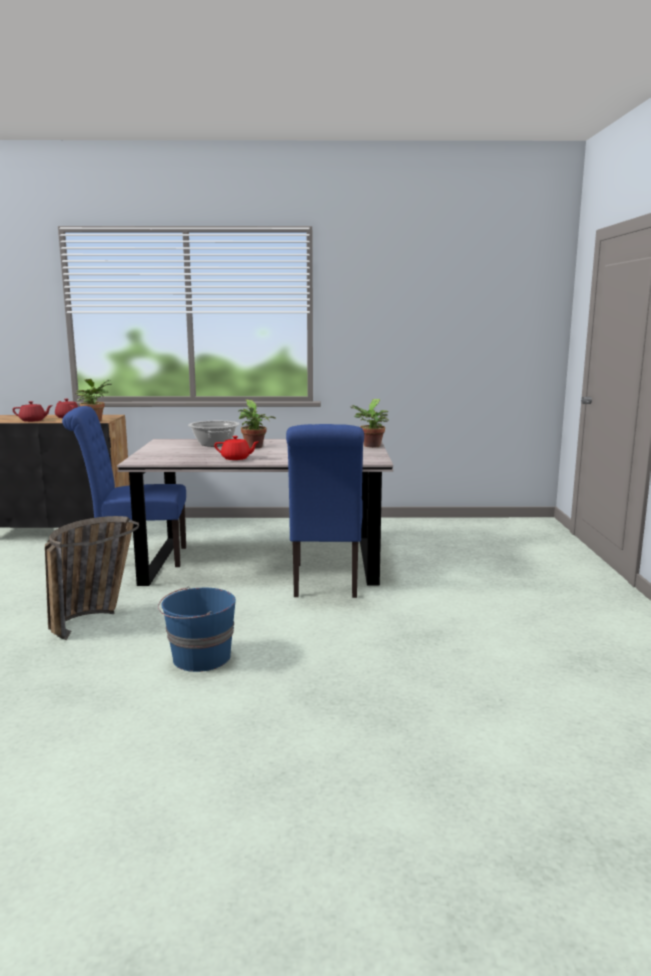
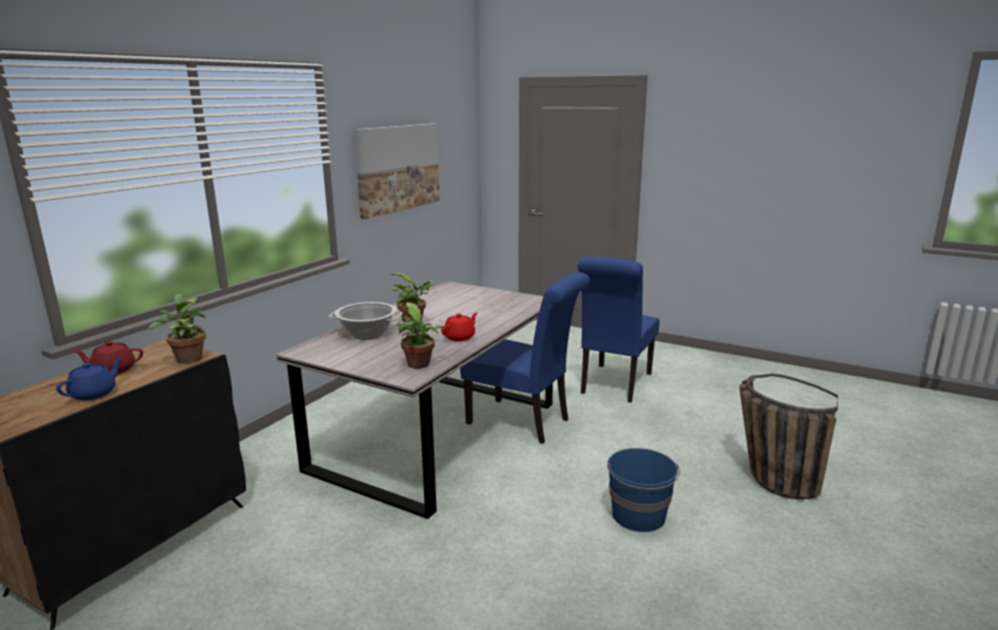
camera: 60 degrees left, 5 degrees up
red teapot [12,401,53,422] -> blue teapot [56,358,122,400]
basket [45,516,139,640] -> basket moved to [739,374,838,499]
blue chair [62,406,186,567] -> blue chair moved to [578,257,659,403]
potted plant [350,399,389,448] -> potted plant moved to [397,302,446,369]
none -> picture [354,123,440,219]

